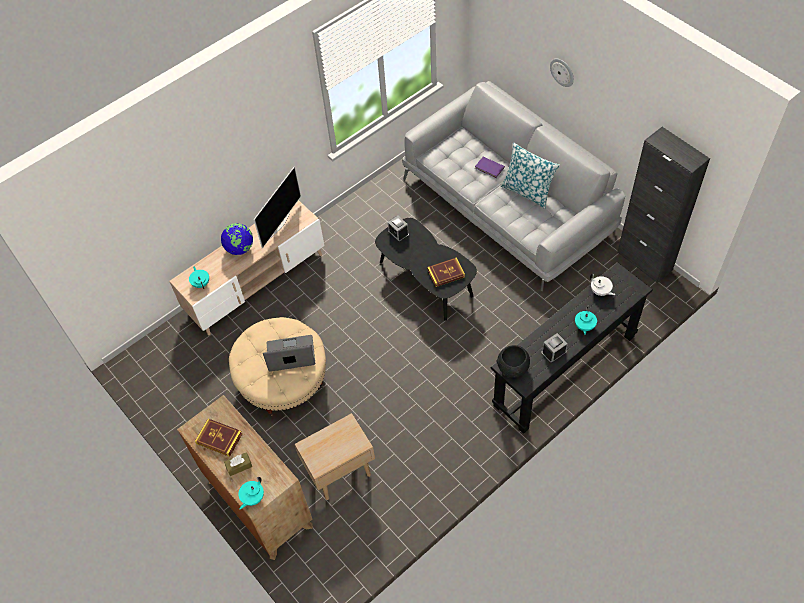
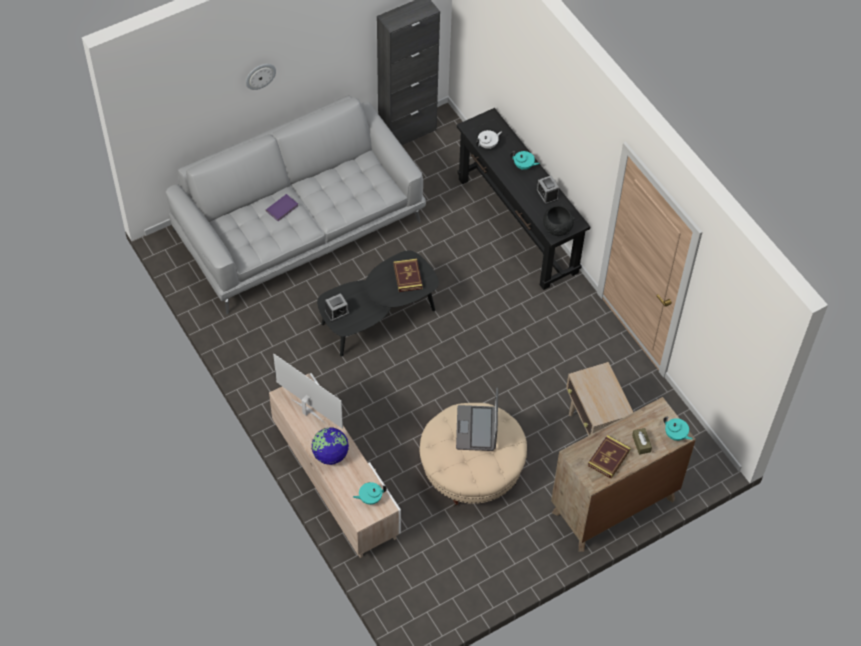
camera: 85 degrees left, 0 degrees up
pillow [501,142,560,209] -> none

